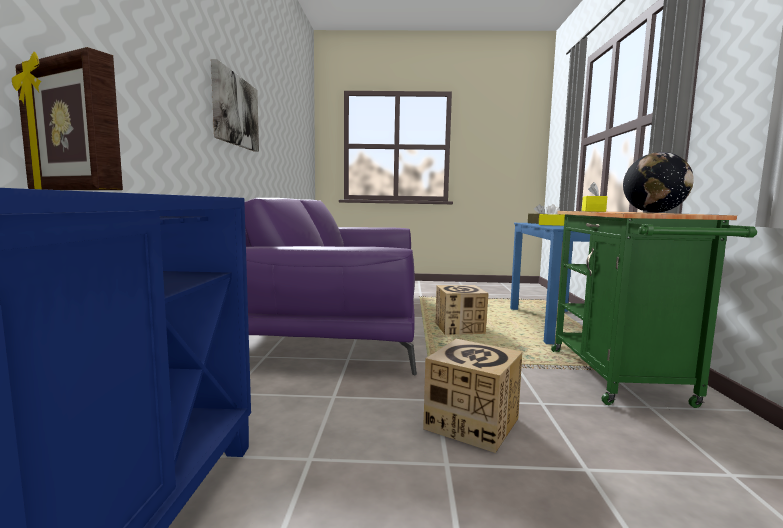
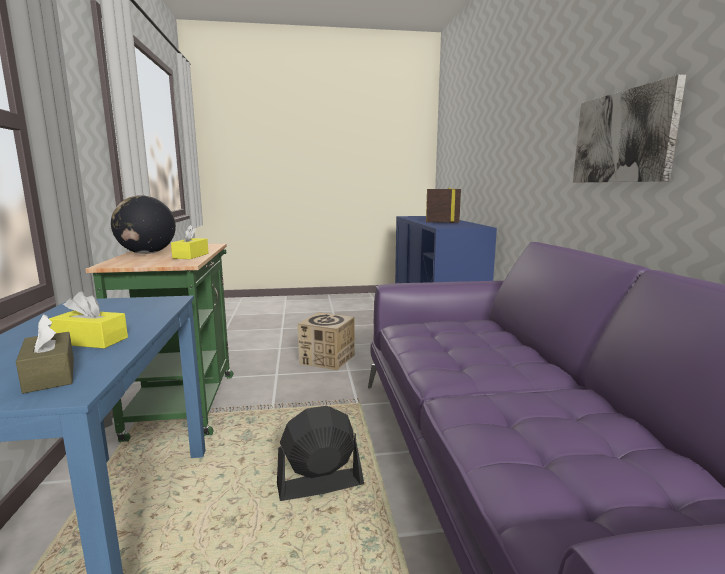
camera: 170 degrees right, 5 degrees up
cardboard box [435,285,489,335] -> black fan [277,406,364,501]

